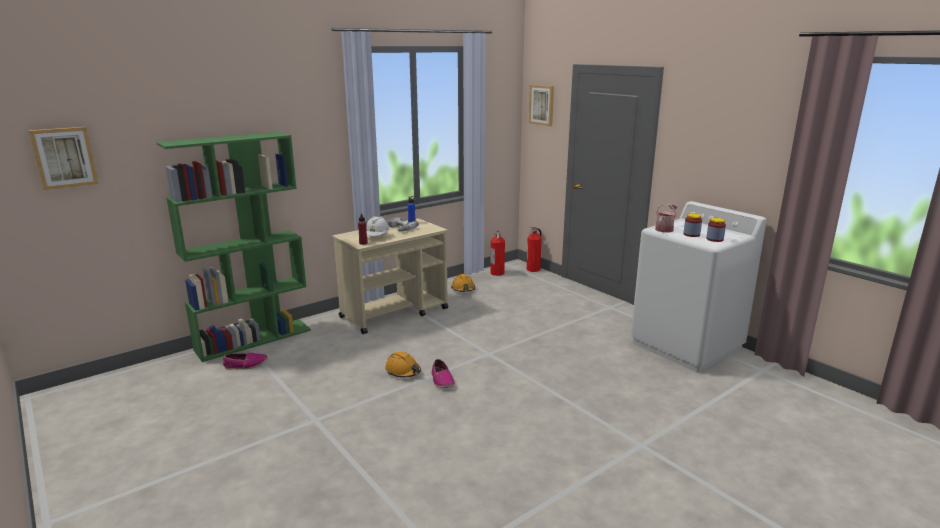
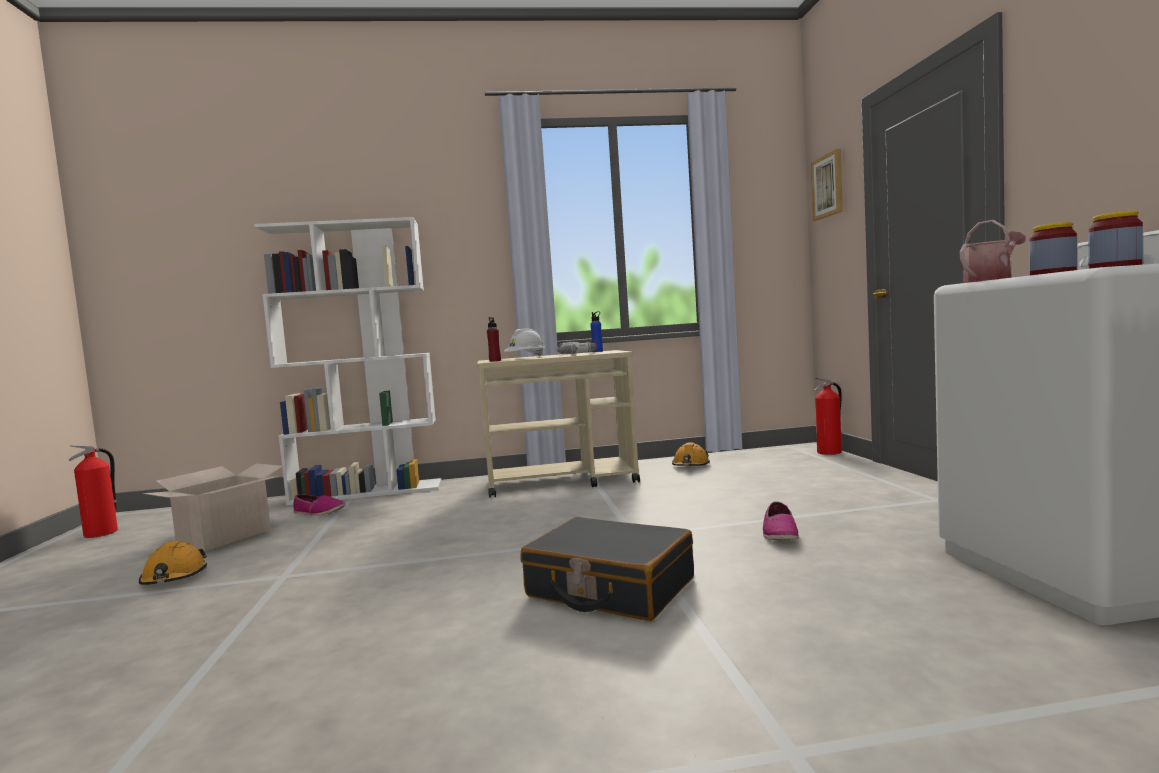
camera: 30 degrees right, 15 degrees down
picture [29,127,98,190] -> none
green bookcase [157,132,311,362] -> white bookcase [254,217,441,505]
orange hard hat [385,352,421,378] -> orange hard hat moved to [139,541,207,585]
shoe [432,359,455,388] -> shoe moved to [763,502,799,541]
fire extinguisher [490,230,505,276] -> fire extinguisher moved to [68,446,118,538]
none -> cardboard box [143,464,283,551]
none -> black suitcase [520,517,694,621]

